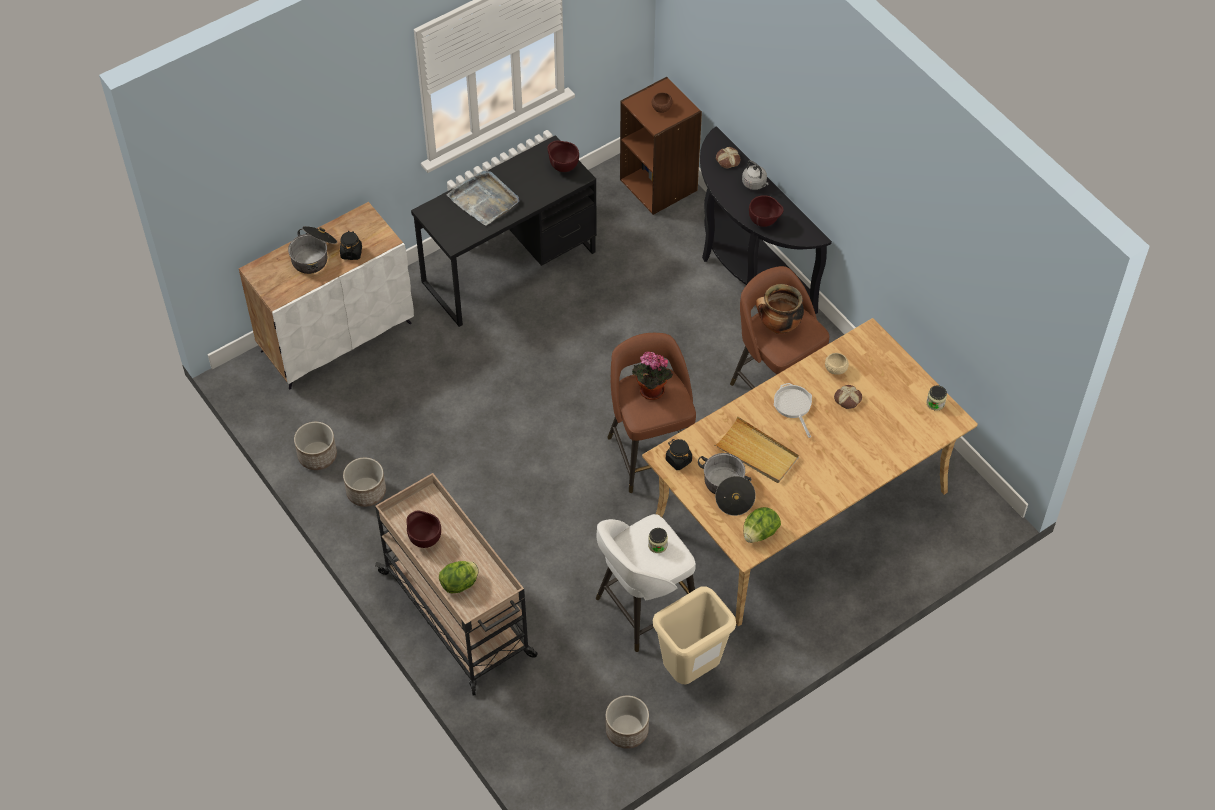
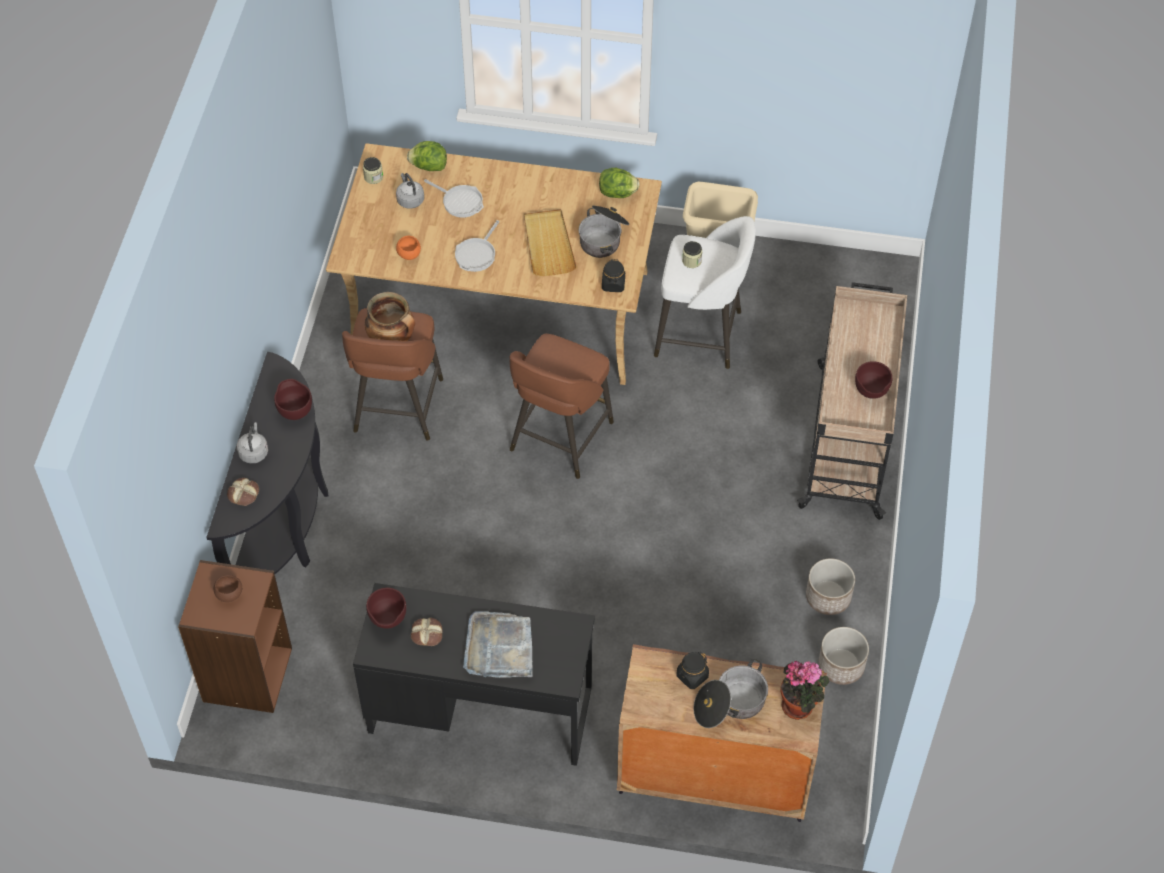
camera: 135 degrees left, 0 degrees up
white cabinet [239,202,414,389] -> brown cabinet [617,644,827,822]
lettuce [439,561,479,593] -> lettuce moved to [407,141,447,171]
planter [606,696,649,749] -> none
potted plant [632,351,673,400] -> potted plant moved to [781,661,830,720]
beige bowl [825,353,849,375] -> orange bowl [396,236,421,260]
bread [834,385,862,409] -> bread moved to [411,618,442,646]
none -> grey kettle [396,173,424,209]
none -> frying pan [424,179,484,218]

